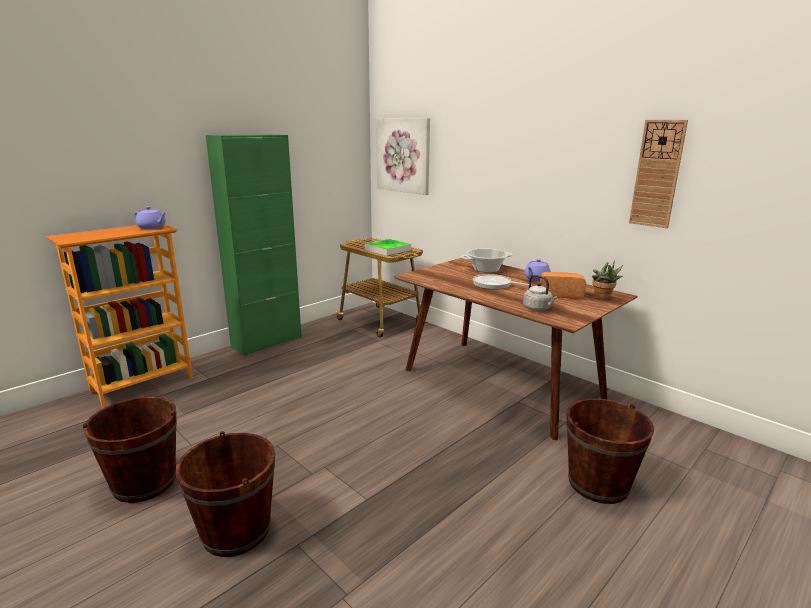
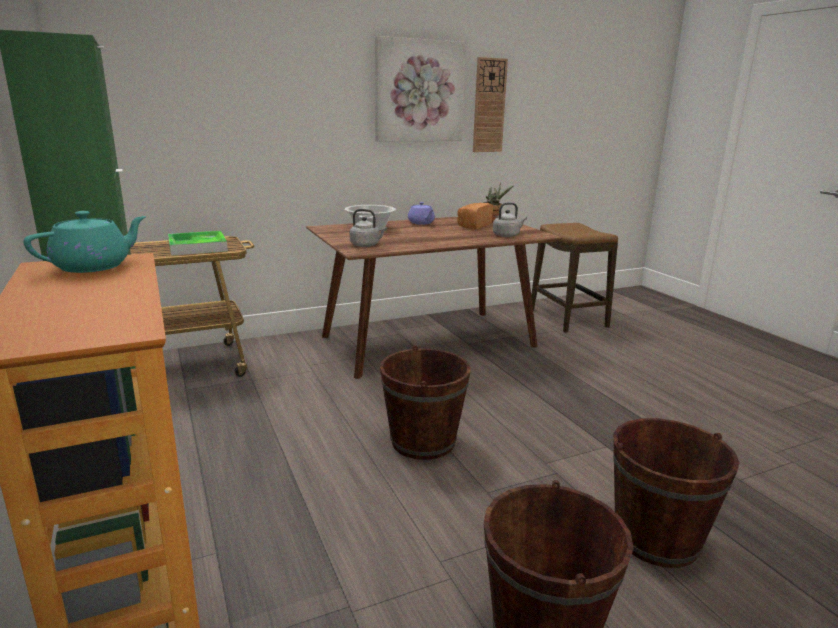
camera: 70 degrees left, 0 degrees up
purple teapot [134,206,166,229] -> turquoise teapot [23,211,147,273]
picture [376,118,430,195] -> picture moved to [375,36,466,141]
frying pan [473,274,529,290] -> none
brown bucket [566,398,654,504] -> brown bucket moved to [380,345,471,460]
none -> grey kettle [350,209,387,247]
none -> stool [531,223,618,333]

